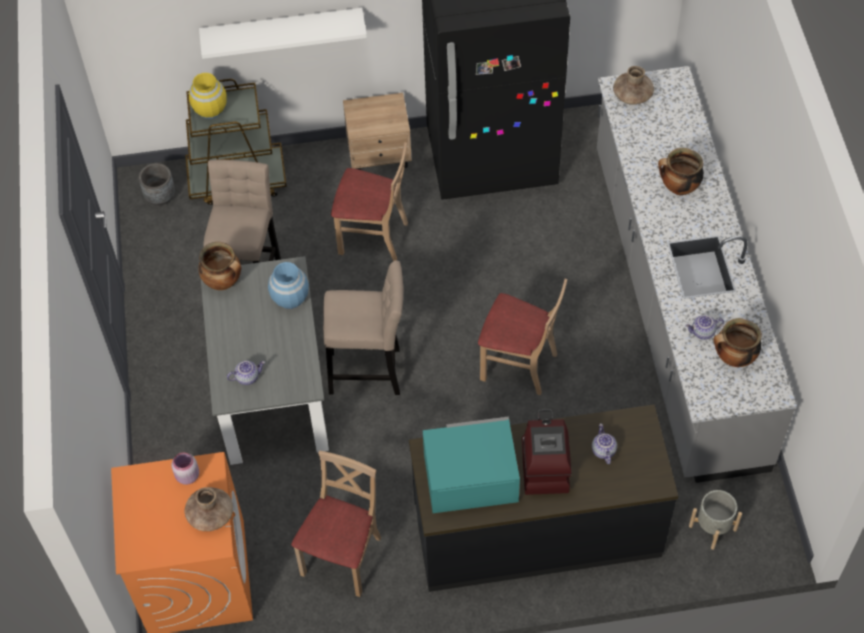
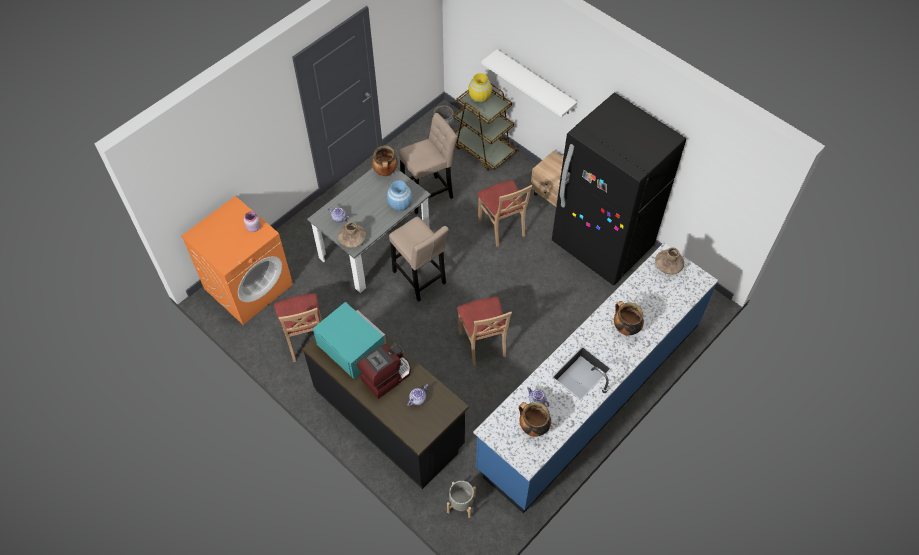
camera: 50 degrees right, 0 degrees up
brown vase [185,487,233,531] -> brown vase moved to [338,222,366,248]
beige chair [291,451,381,597] -> beige chair turned 90 degrees clockwise [274,293,322,362]
grey counter [597,66,797,483] -> blue counter [473,243,718,513]

